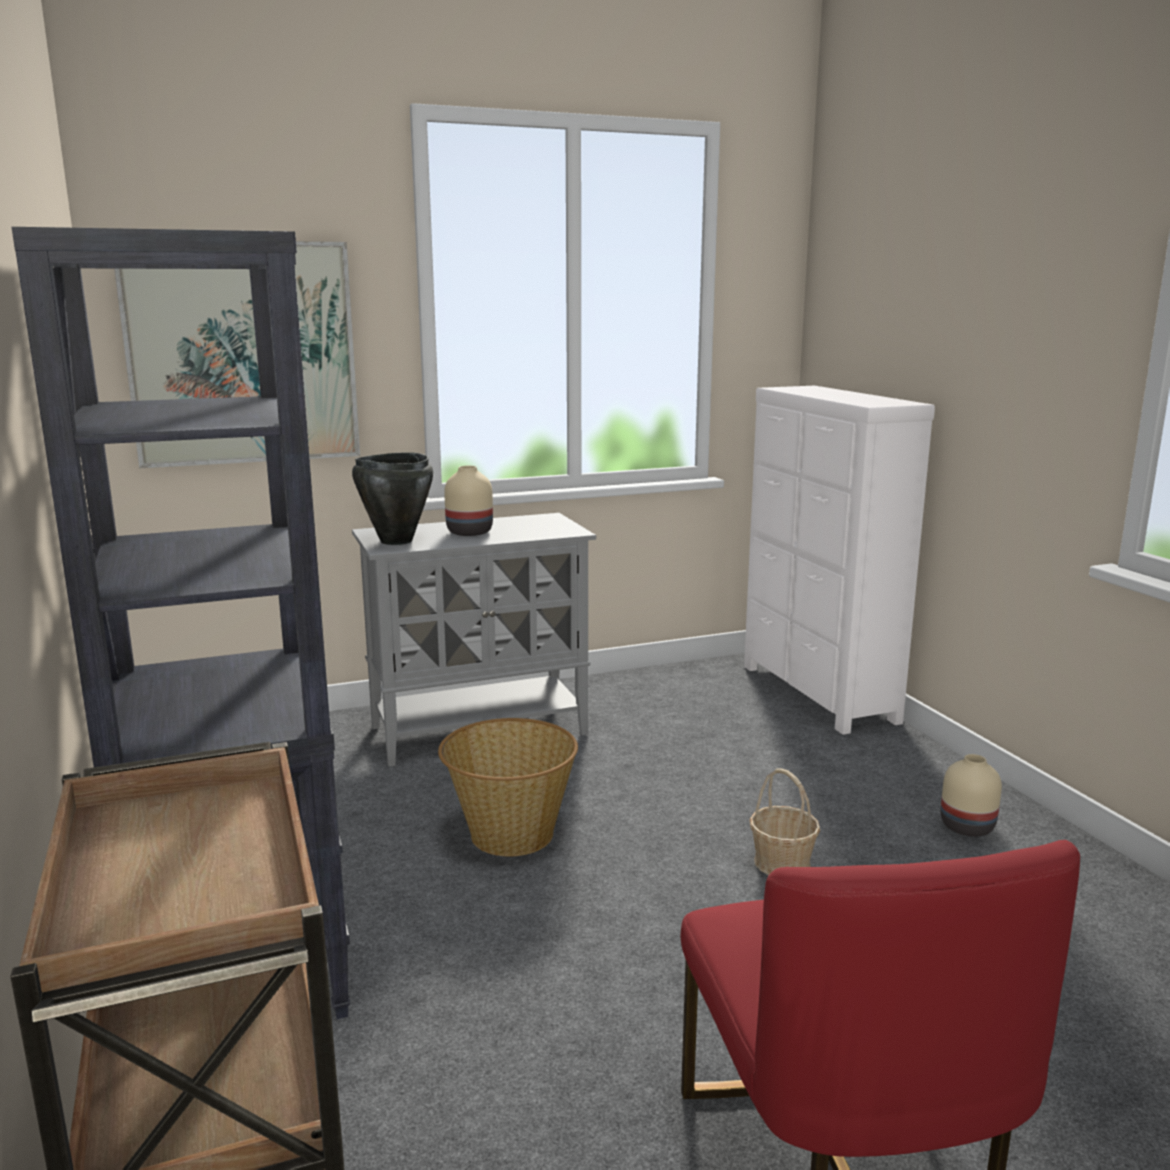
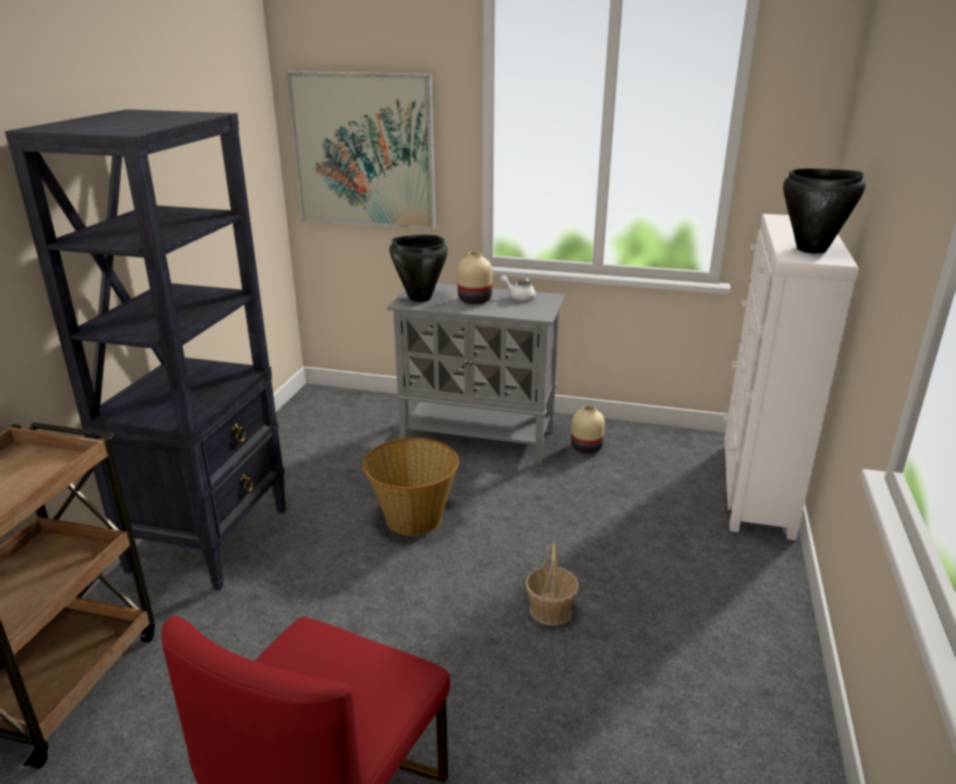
camera: 35 degrees right, 10 degrees up
beige vase [941,754,1002,837] -> beige vase moved to [571,405,605,454]
none -> white teapot [500,275,536,301]
none -> black cooking pot [783,168,866,254]

